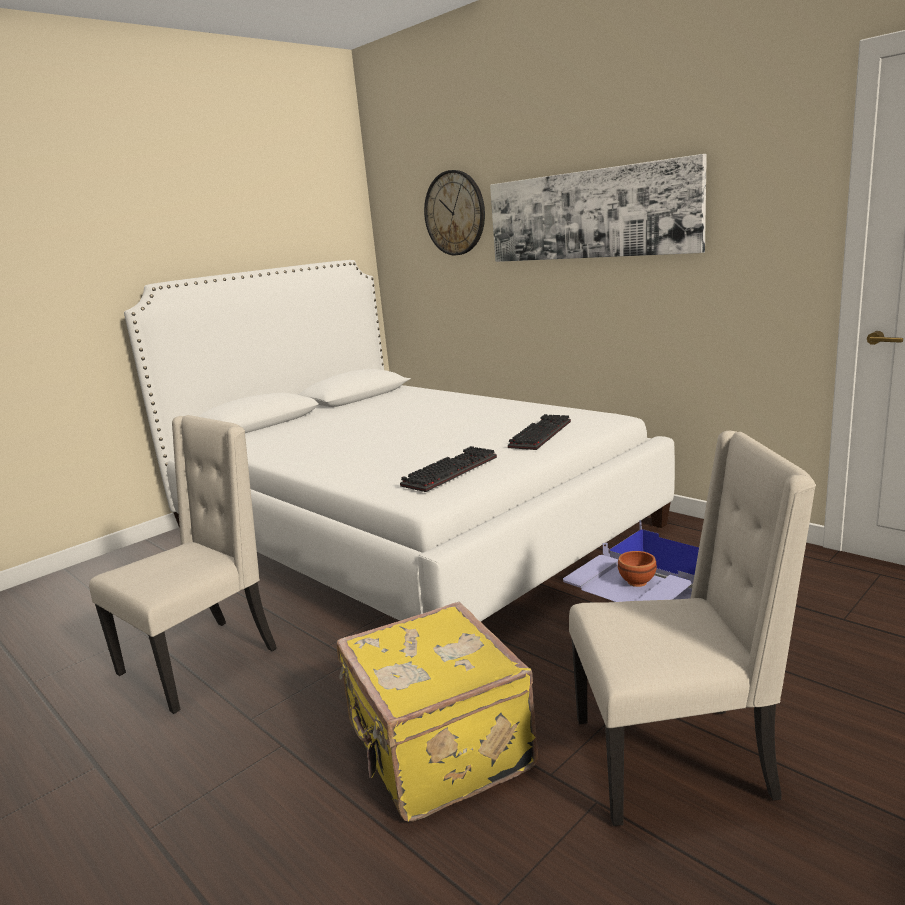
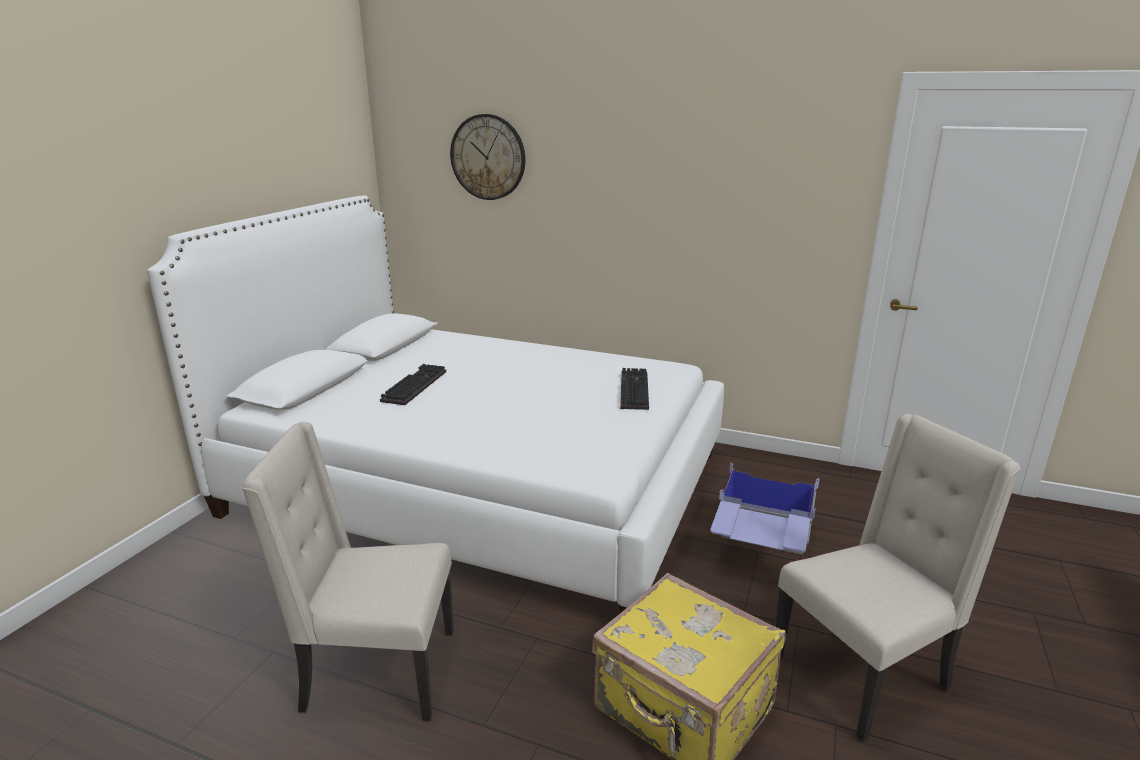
camera: 25 degrees left, 5 degrees up
beige chair [89,415,277,714] -> beige chair turned 105 degrees counterclockwise [242,422,454,721]
keyboard [400,446,497,492] -> keyboard moved to [380,364,446,405]
picture [490,154,707,262] -> none
brown bowl [618,551,657,587] -> none

